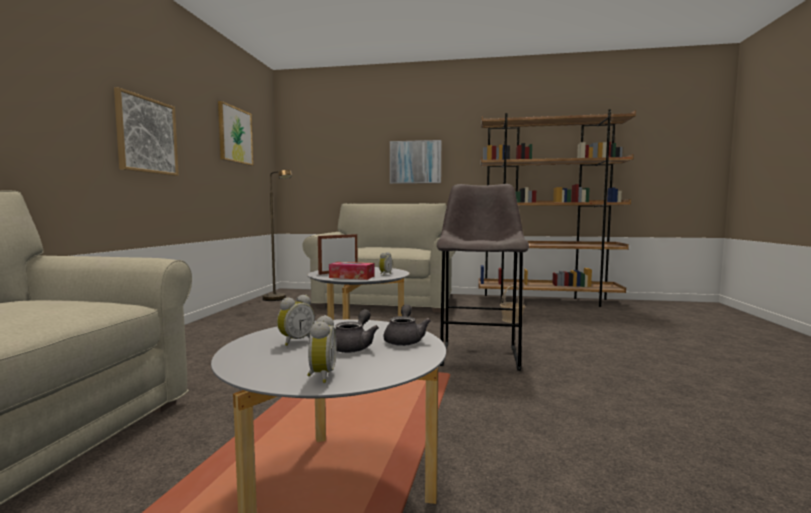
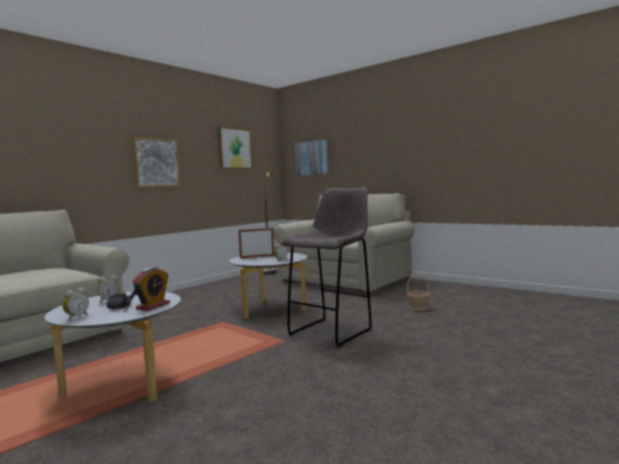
camera: 30 degrees right, 0 degrees up
tissue box [329,262,375,280] -> none
grey teapot [383,304,431,346] -> alarm clock [133,268,170,311]
picture [390,140,441,184] -> picture moved to [294,139,330,176]
brown bookcase [479,109,636,307] -> none

